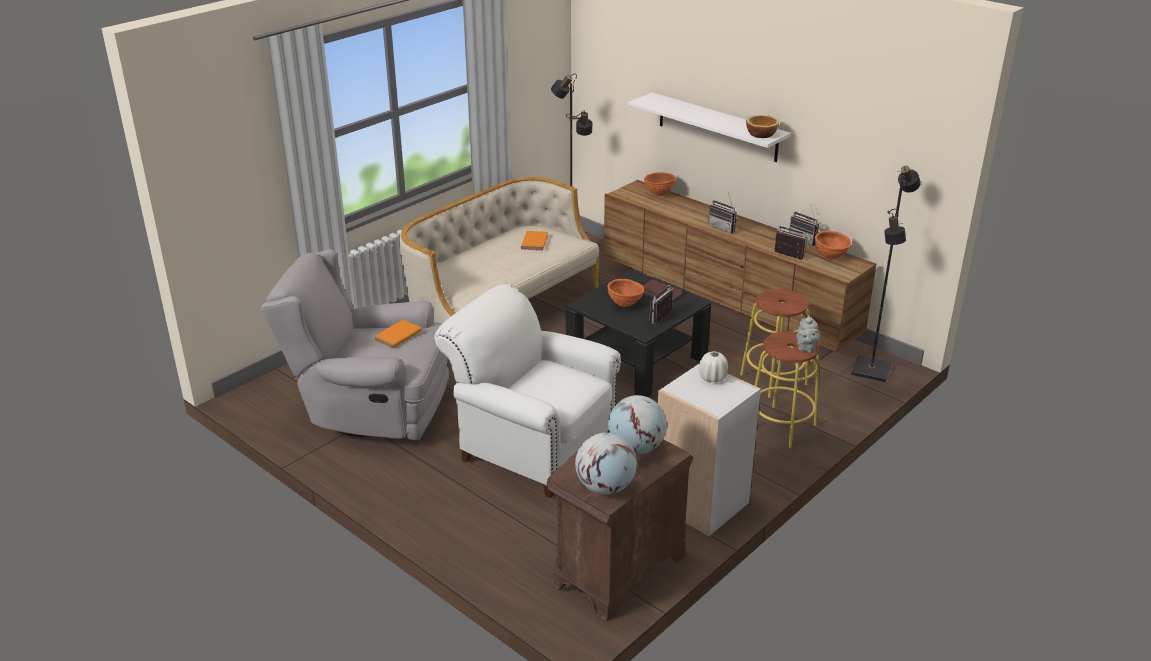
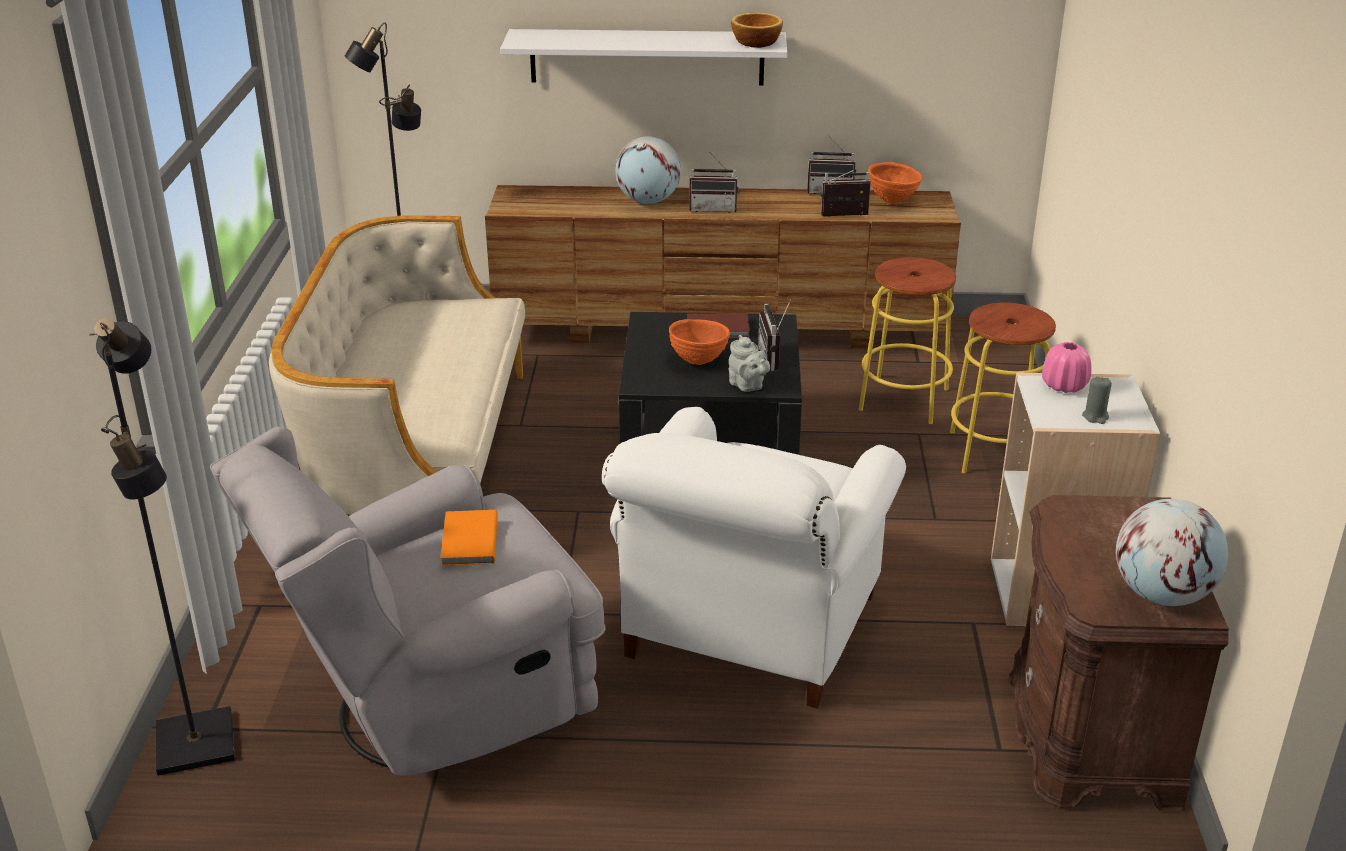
camera: 40 degrees left, 0 degrees up
white armchair [435,284,621,498] -> white armchair turned 60 degrees counterclockwise [602,407,906,709]
orange book [521,231,548,251] -> none
globe [608,395,667,454] -> globe moved to [615,136,681,204]
orange bowl [644,172,676,196] -> none
white vase [698,351,728,383] -> pink vase [1042,342,1091,393]
grey teapot [797,315,820,353] -> grey teapot moved to [729,335,770,392]
black floor lamp [851,166,921,382] -> black floor lamp moved to [89,318,235,776]
none -> grey candle [1082,377,1112,424]

